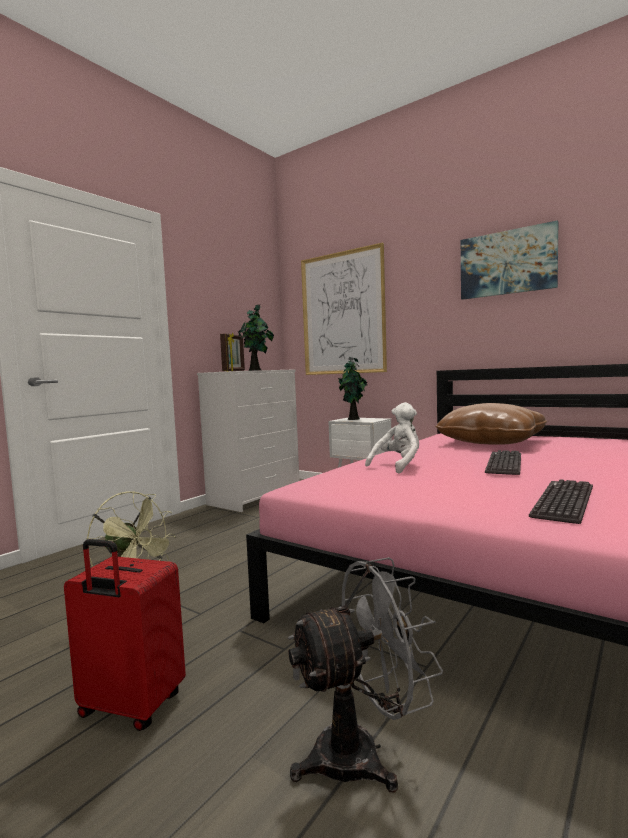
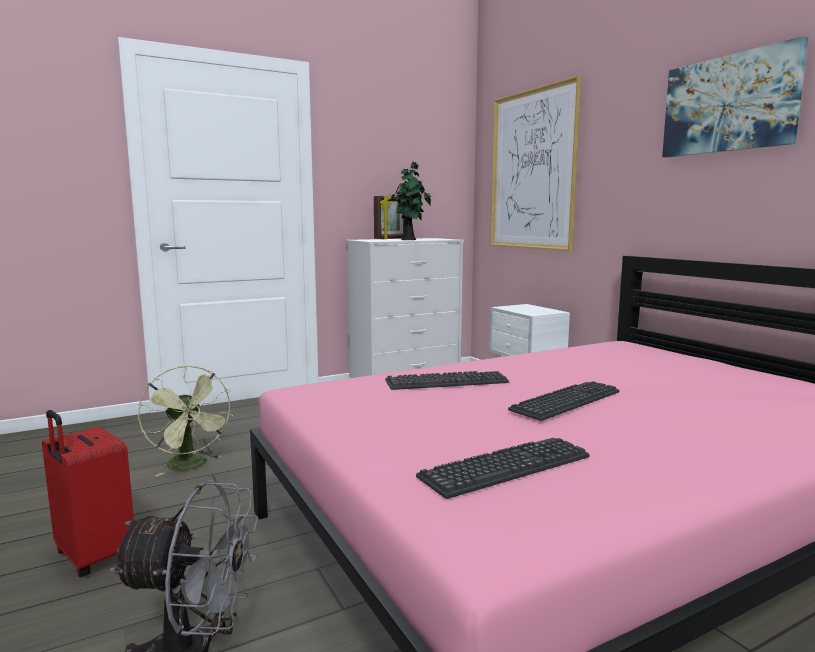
camera: 25 degrees right, 5 degrees up
potted plant [338,357,368,420] -> none
white plush toy [365,402,419,474] -> keyboard [385,371,509,390]
brown pillow [435,403,547,445] -> none

